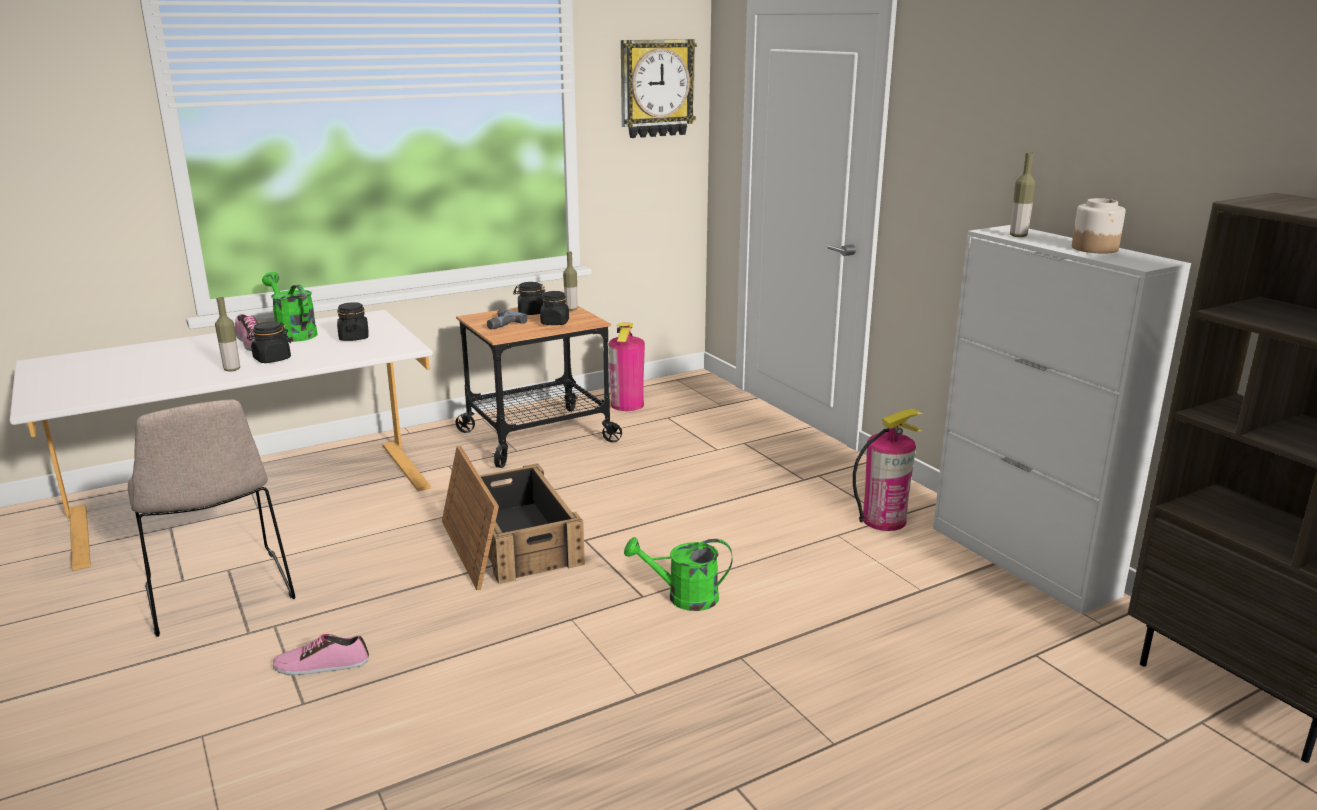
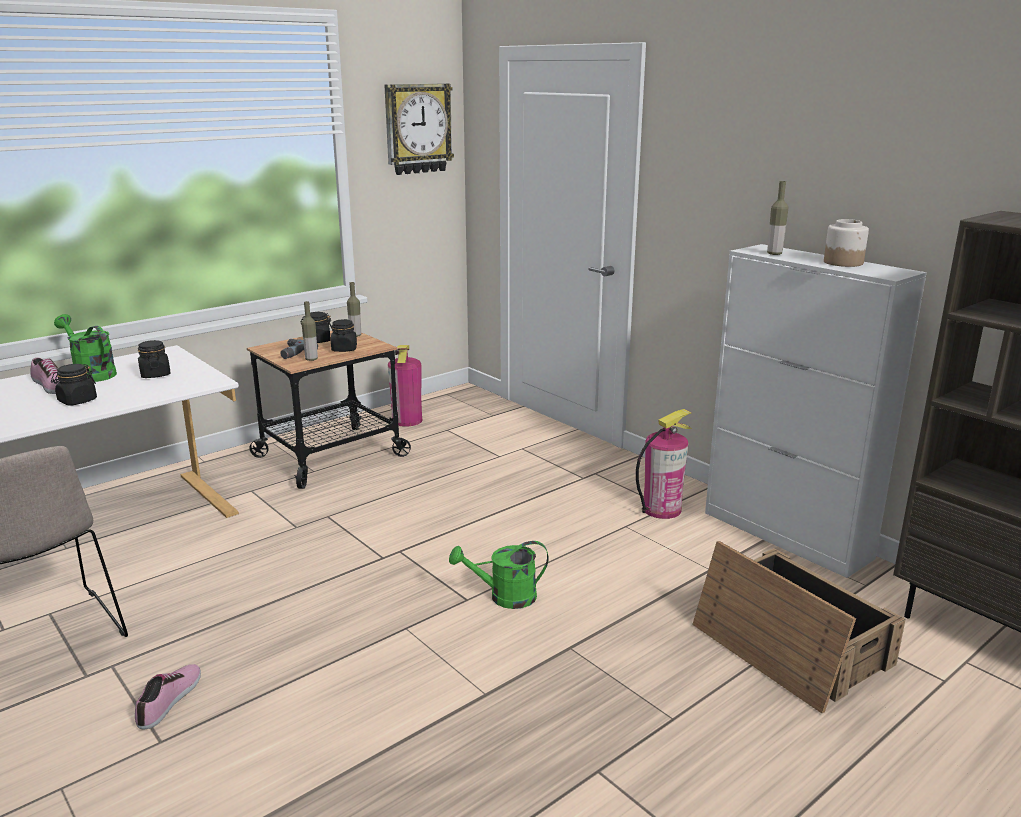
camera: 10 degrees left, 0 degrees up
bottle [215,297,240,371] -> bottle moved to [301,301,318,361]
shoe [273,634,369,675] -> shoe turned 120 degrees clockwise [135,664,201,730]
crate [442,446,585,590] -> crate moved to [692,541,906,713]

